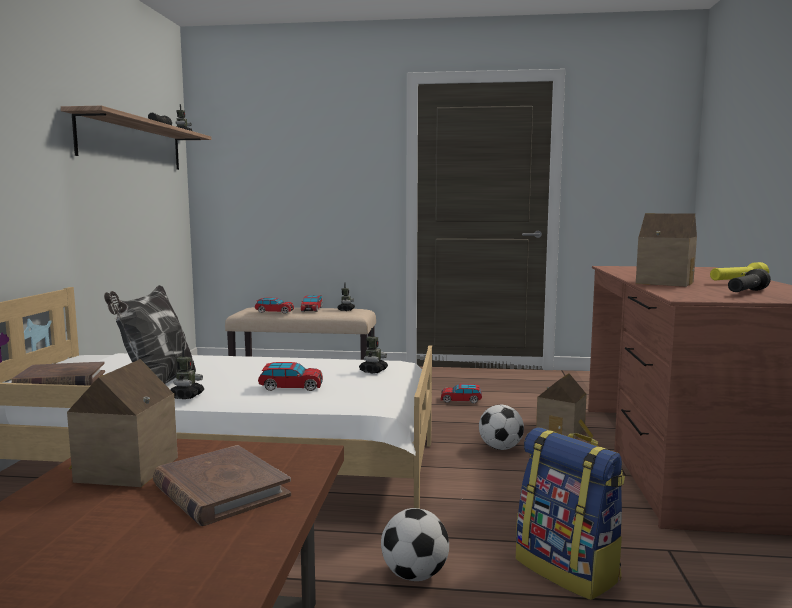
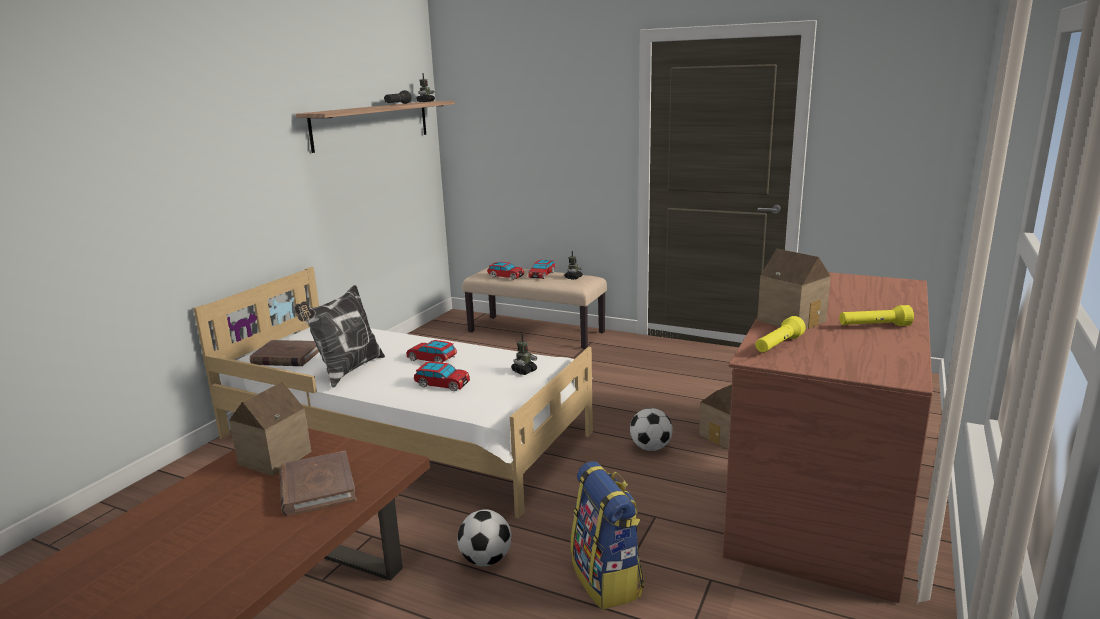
camera: 20 degrees right, 10 degrees up
toy robot [170,347,204,399] -> none
toy car [441,384,482,403] -> toy car moved to [407,340,457,363]
black flashlight [728,269,771,292] -> none
none -> yellow flashlight [755,316,806,353]

